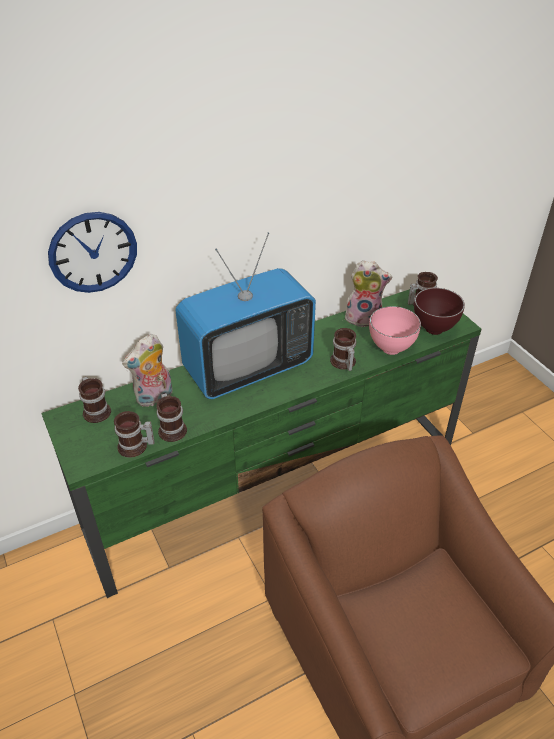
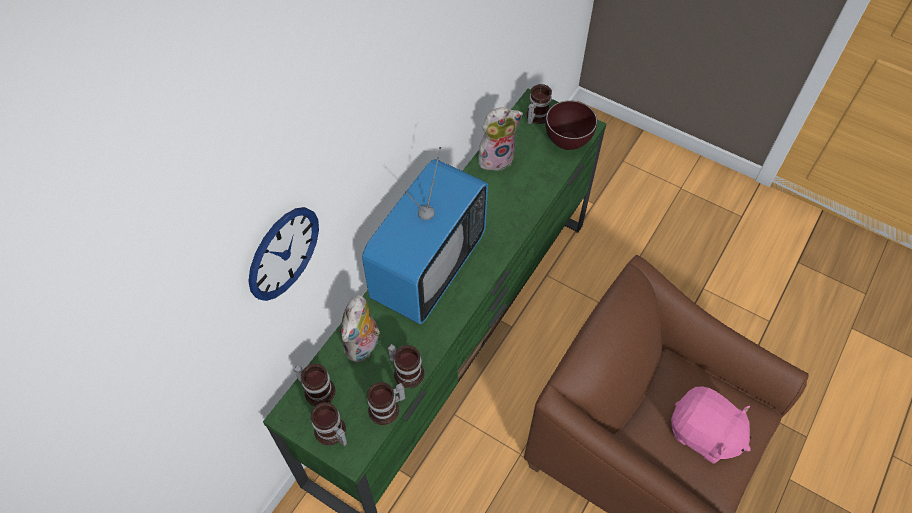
camera: 30 degrees left, 15 degrees up
mug [330,328,356,371] -> mug moved to [311,402,347,446]
pink bowl [369,306,421,355] -> none
none -> pink plush toy [671,386,751,464]

